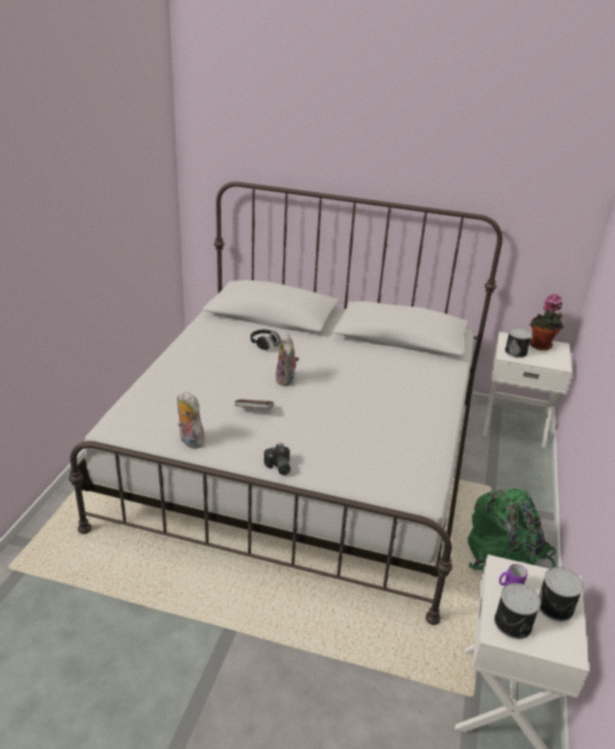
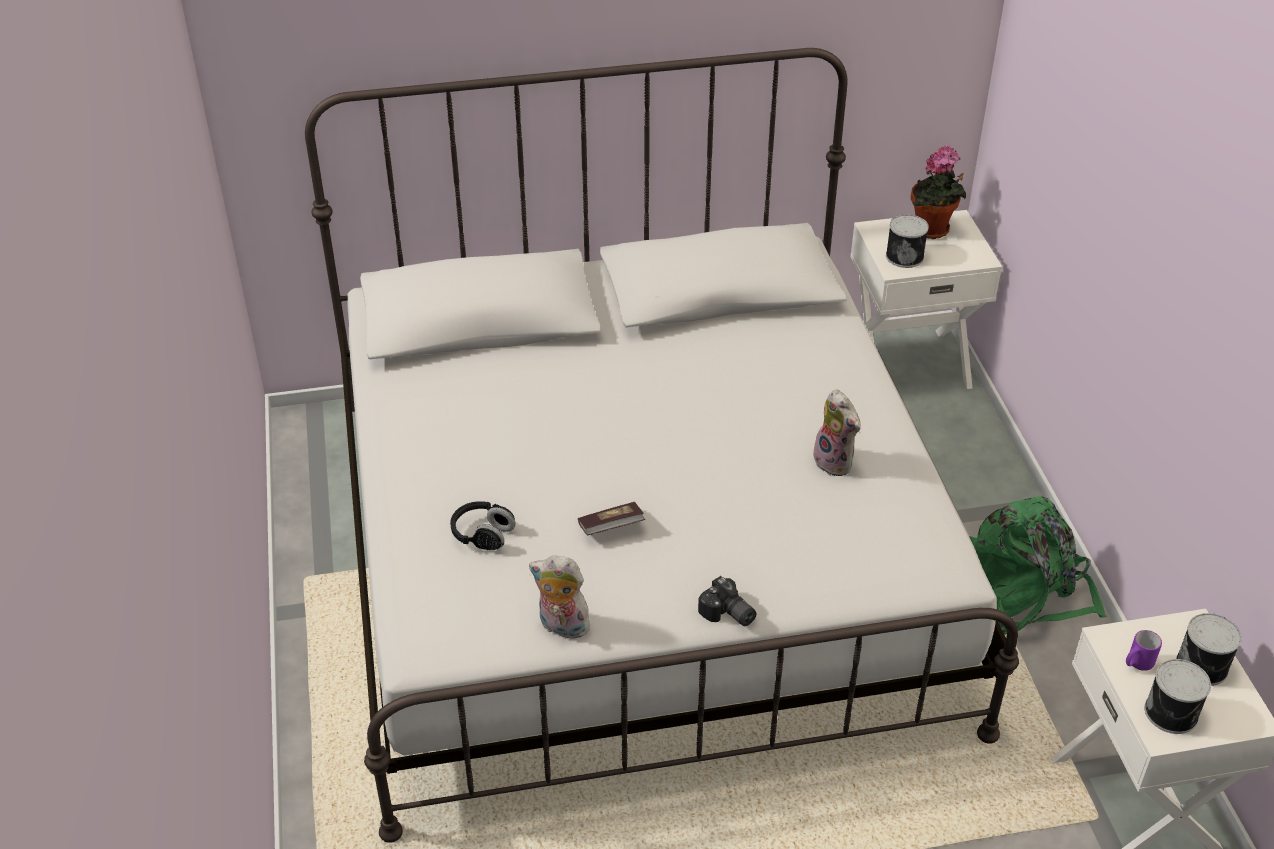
camera: 25 degrees left, 10 degrees up
black headphones [250,330,281,350] -> black headphones moved to [450,501,515,550]
plush toy [275,334,299,386] -> plush toy moved to [810,390,861,476]

